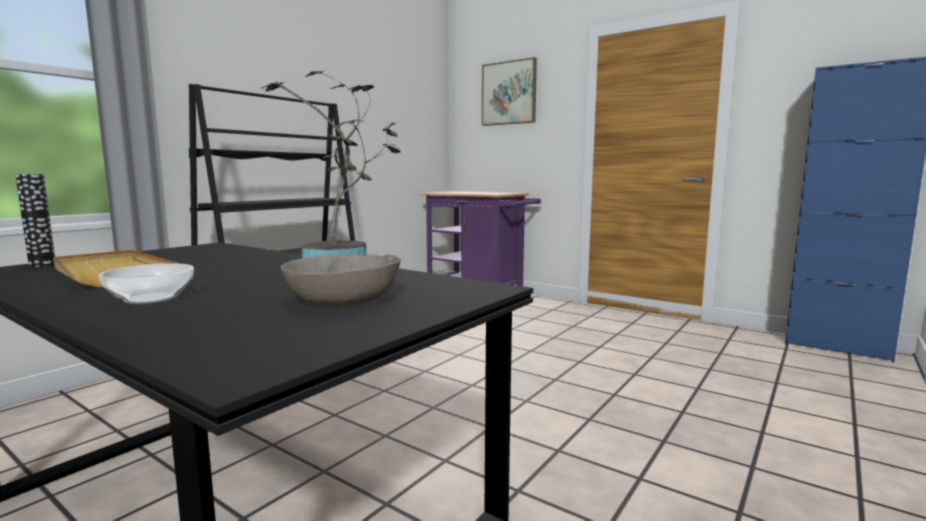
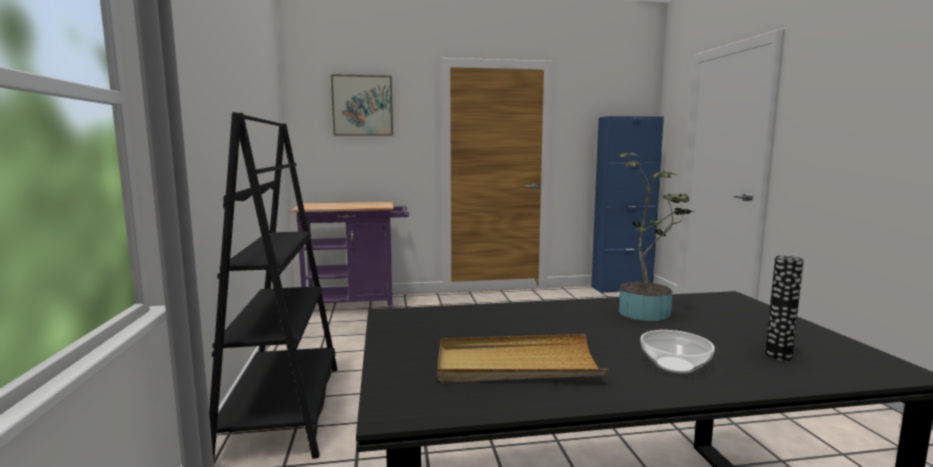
camera: 45 degrees left, 0 degrees up
vase [15,174,55,267] -> vase moved to [765,256,804,361]
grey bowl [281,254,401,306] -> none

